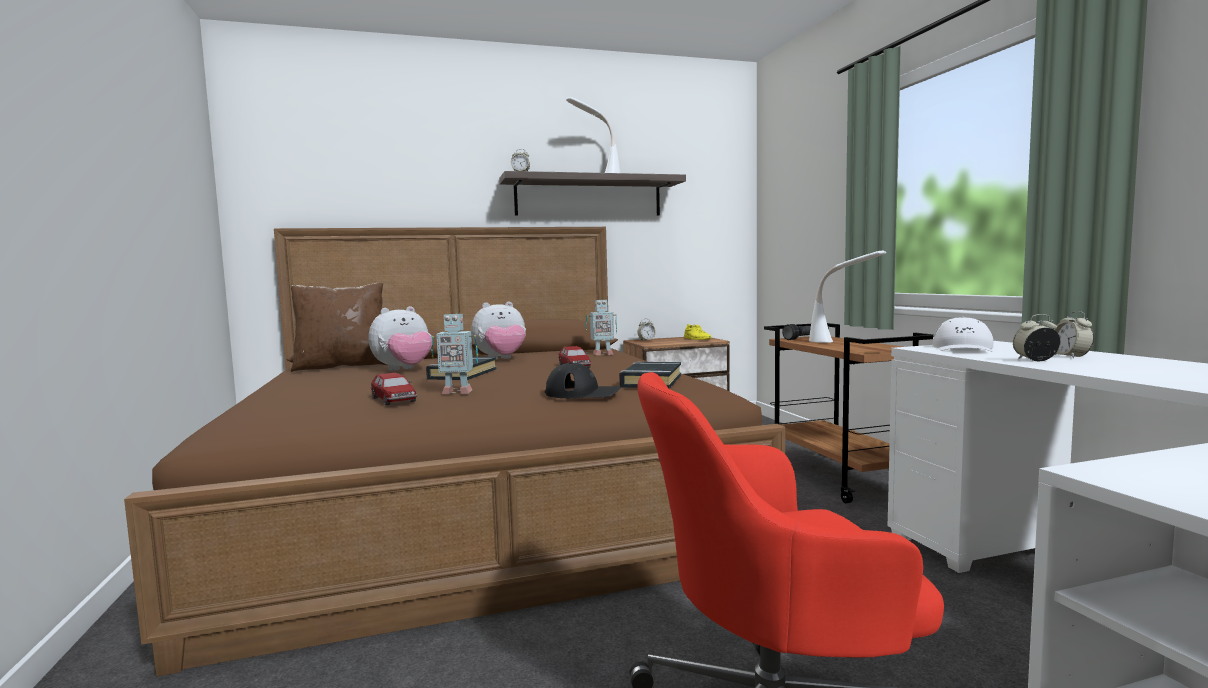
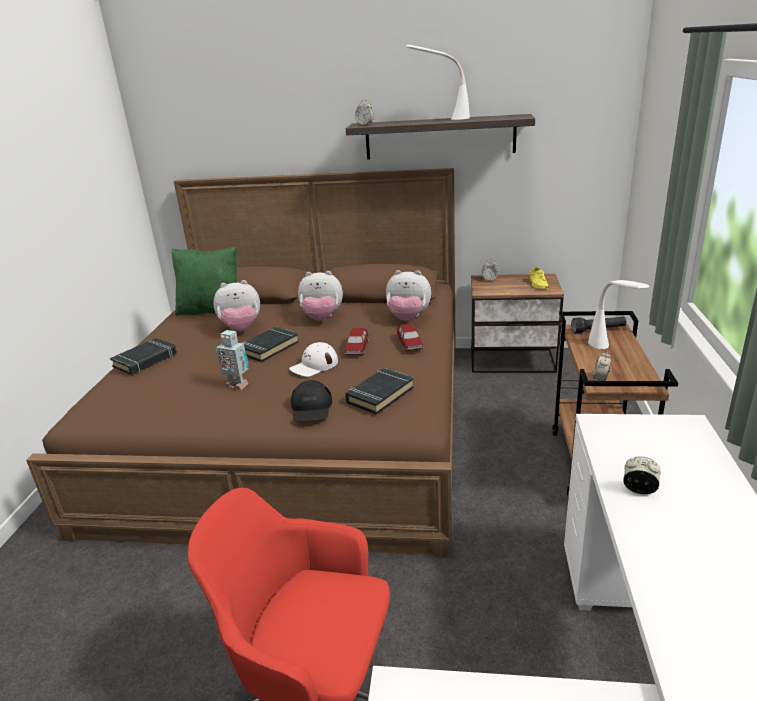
camera: 25 degrees right, 20 degrees up
brown pillow [290,283,387,372] -> green pillow [172,247,237,316]
toy car [371,373,418,405] -> toy car moved to [397,324,424,351]
black cap [545,363,621,398] -> black cap turned 60 degrees clockwise [291,380,332,421]
toy robot [585,300,617,355] -> plush toy [386,270,431,321]
white cap [933,317,994,352] -> white cap moved to [289,342,338,377]
alarm clock [1053,311,1094,358] -> alarm clock moved to [592,350,612,381]
none -> black book [110,338,177,375]

